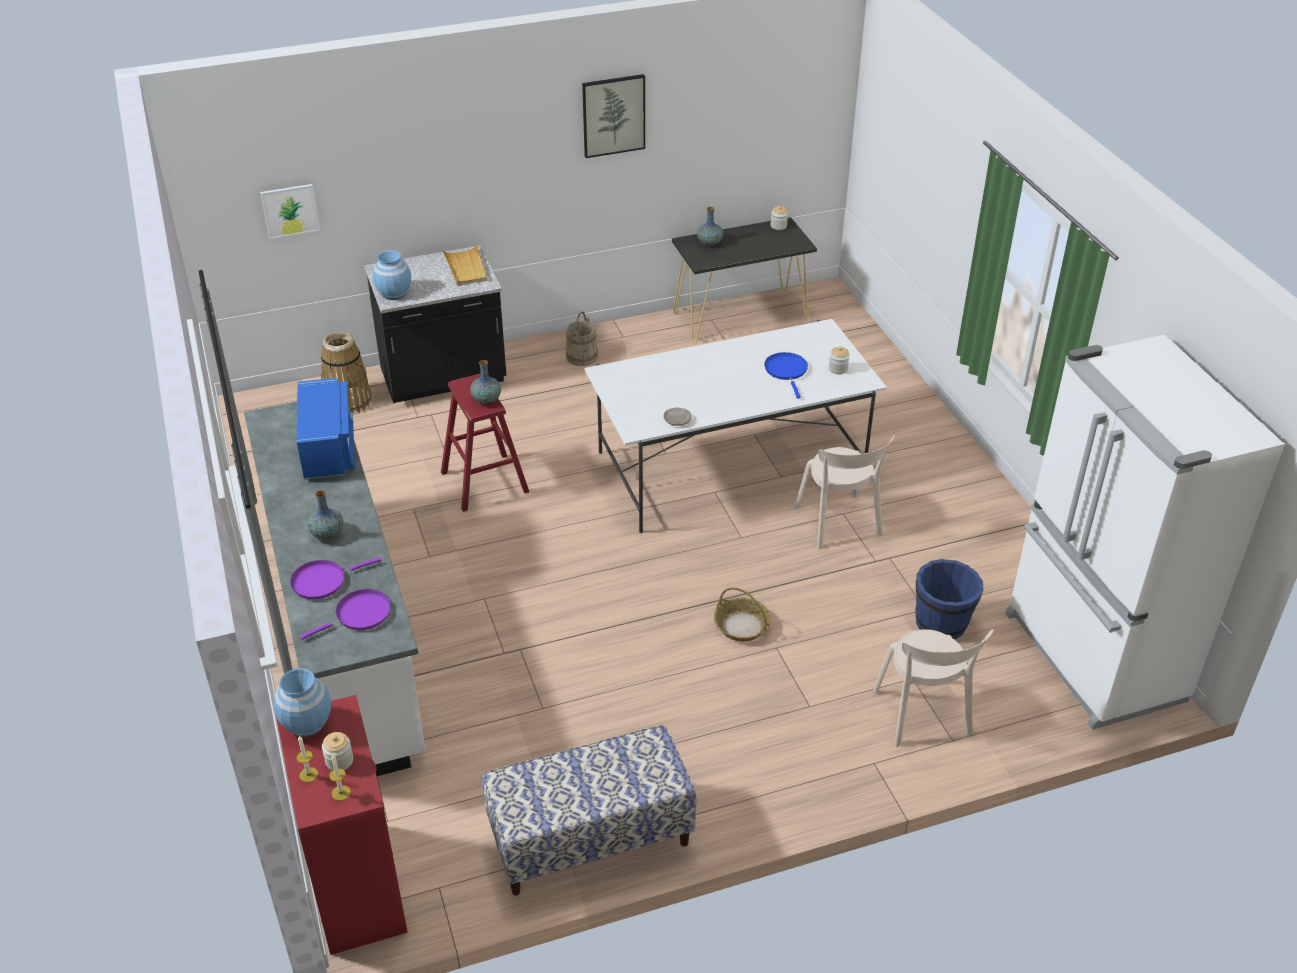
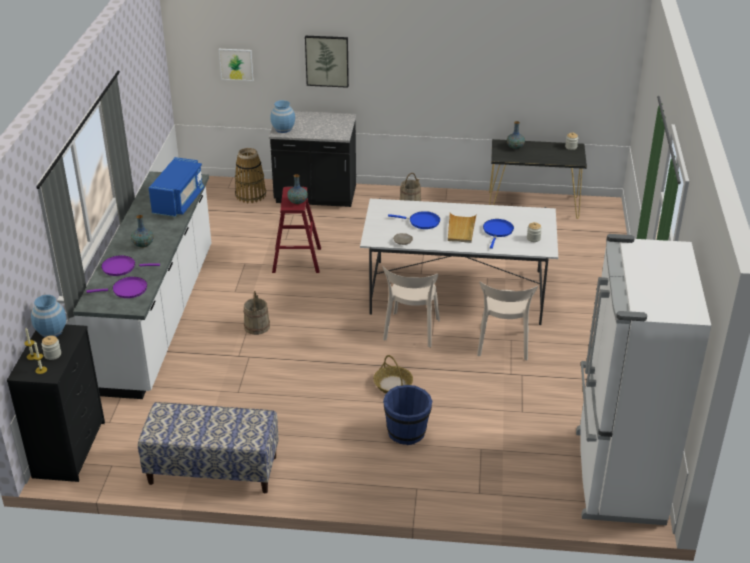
camera: 25 degrees right, 5 degrees down
red dresser [276,695,408,955] -> black dresser [7,324,105,482]
beige tray [442,244,488,286] -> beige tray moved to [448,213,477,243]
picture [582,74,645,158] -> picture moved to [305,36,349,88]
beige chair [873,629,994,747] -> beige chair moved to [382,266,440,347]
blue bucket [915,559,983,639] -> blue bucket moved to [383,385,432,445]
none -> beige bucket [244,291,270,335]
none -> blue frying pan [388,211,440,229]

